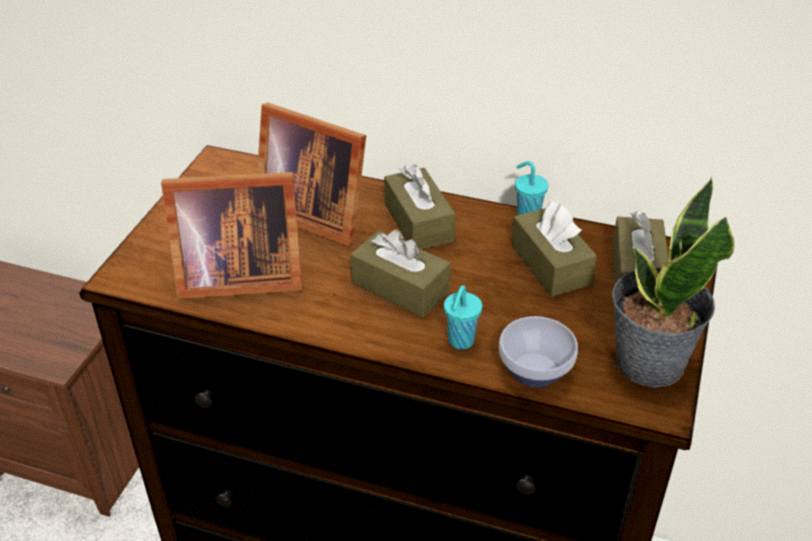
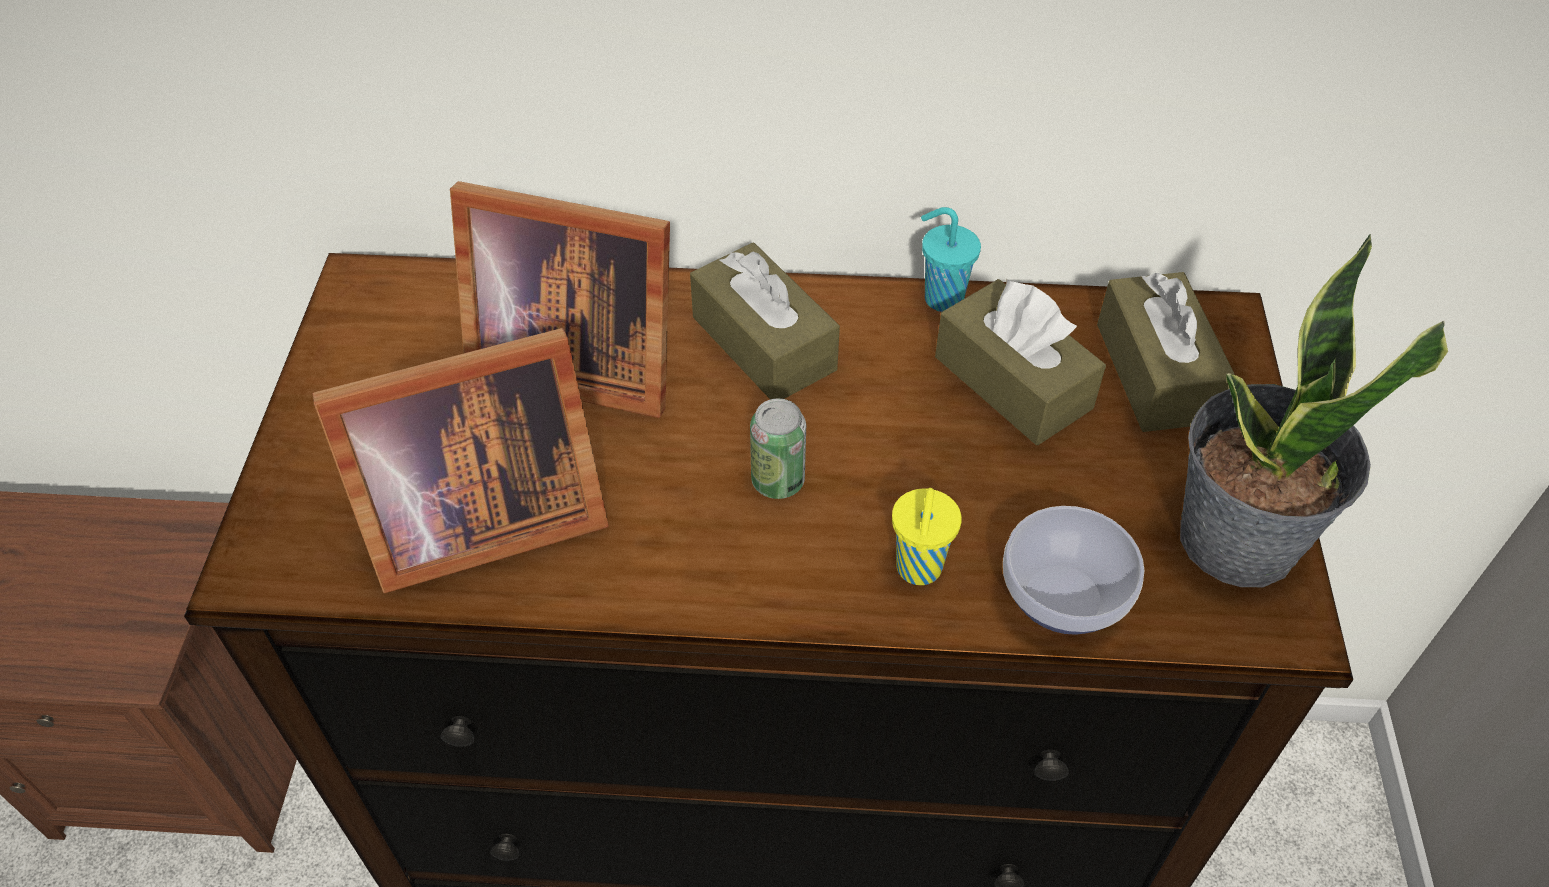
camera: 15 degrees left, 10 degrees up
brown tissue box [350,230,451,318] -> can [750,398,806,499]
turquoise cup [444,285,482,349] -> yellow cup [892,488,962,585]

